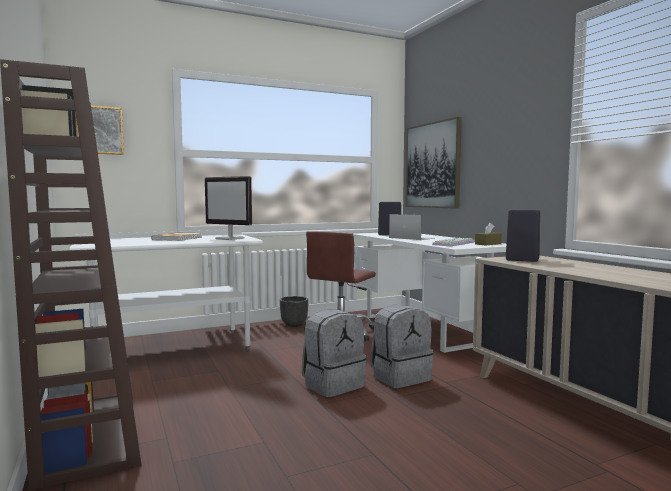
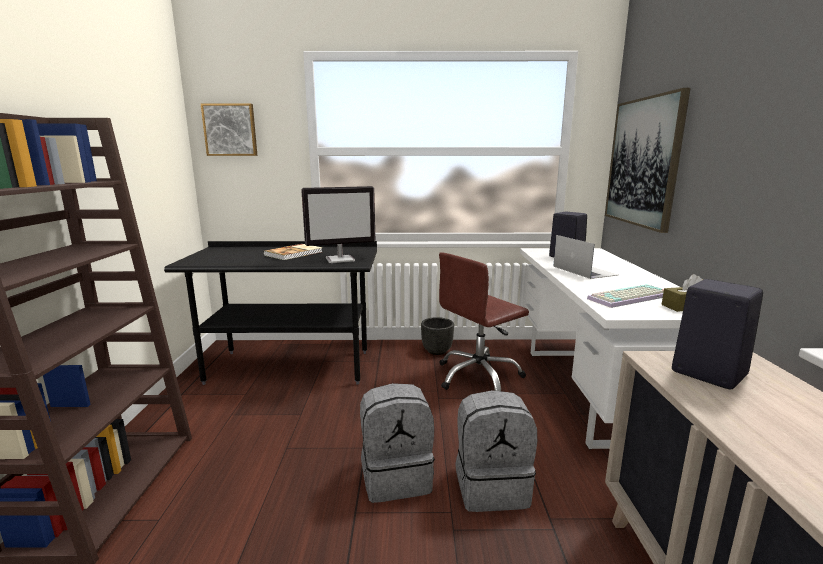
camera: 25 degrees right, 10 degrees up
white desk [70,229,263,350] -> black desk [164,241,377,385]
monitor [205,176,252,240] -> monitor turned 75 degrees counterclockwise [301,186,375,263]

